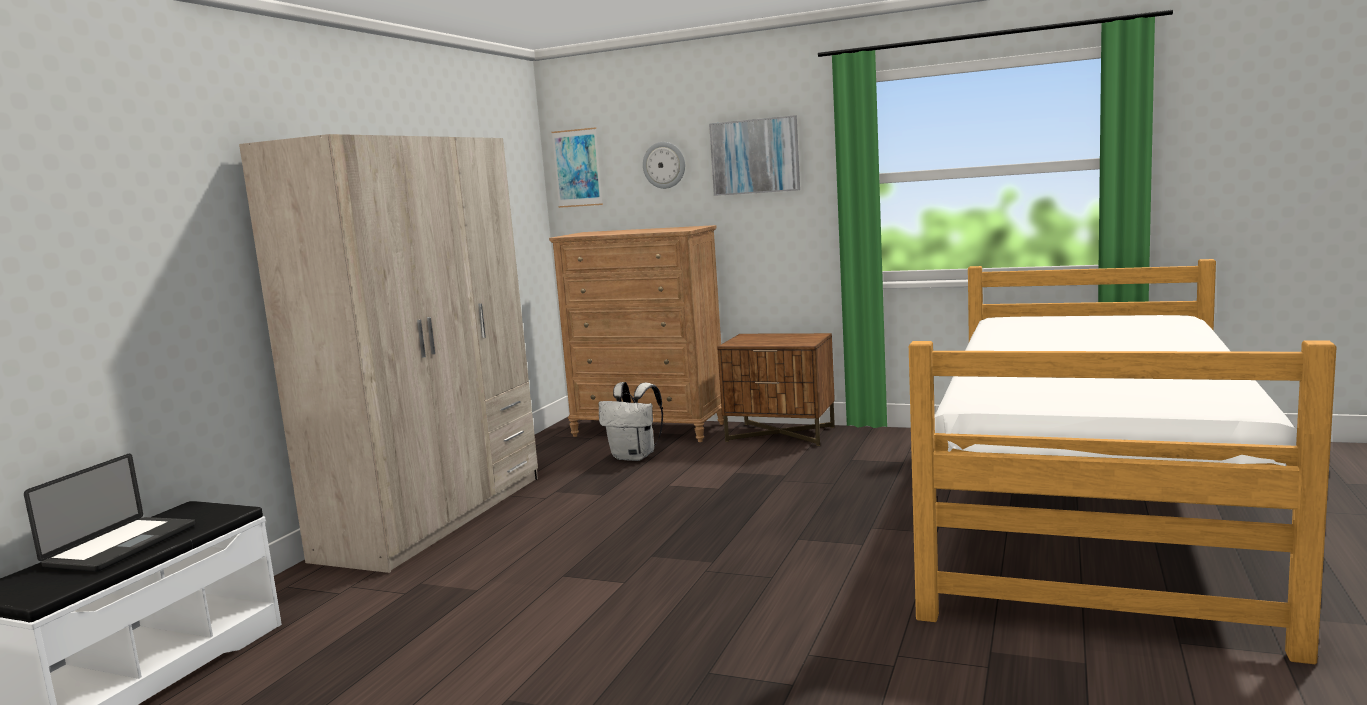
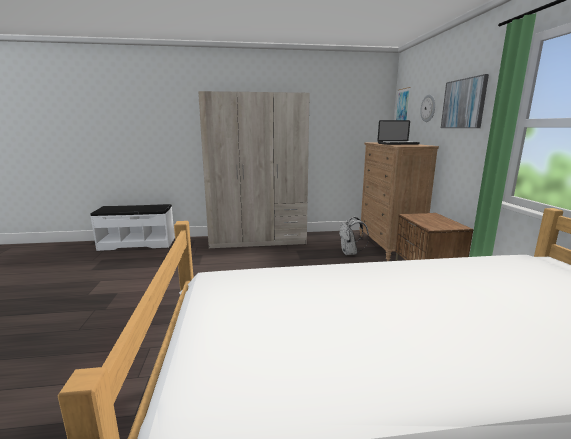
camera: 60 degrees right, 5 degrees up
laptop [24,454,195,572] -> laptop moved to [377,120,420,145]

